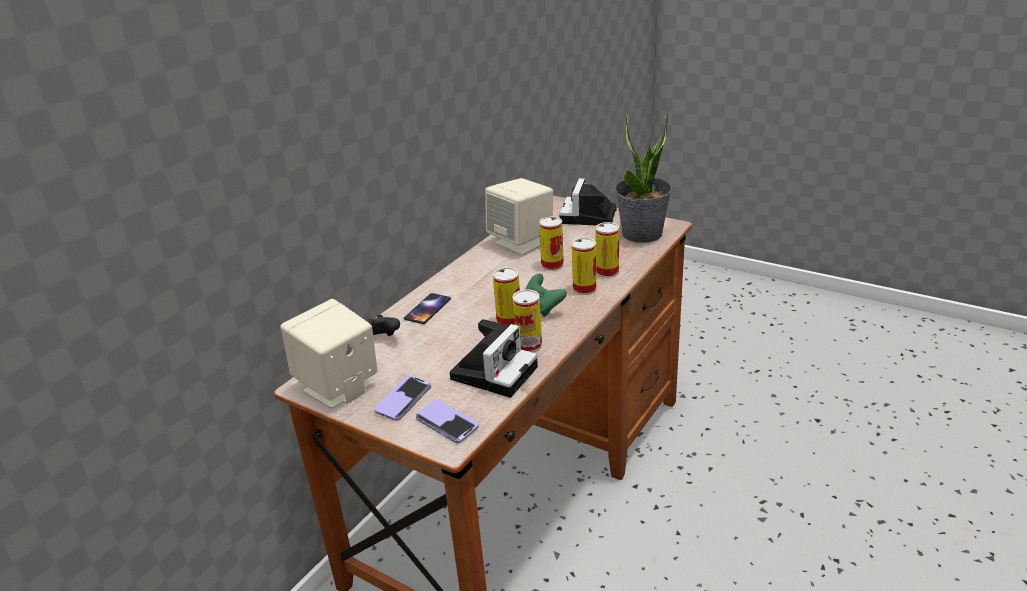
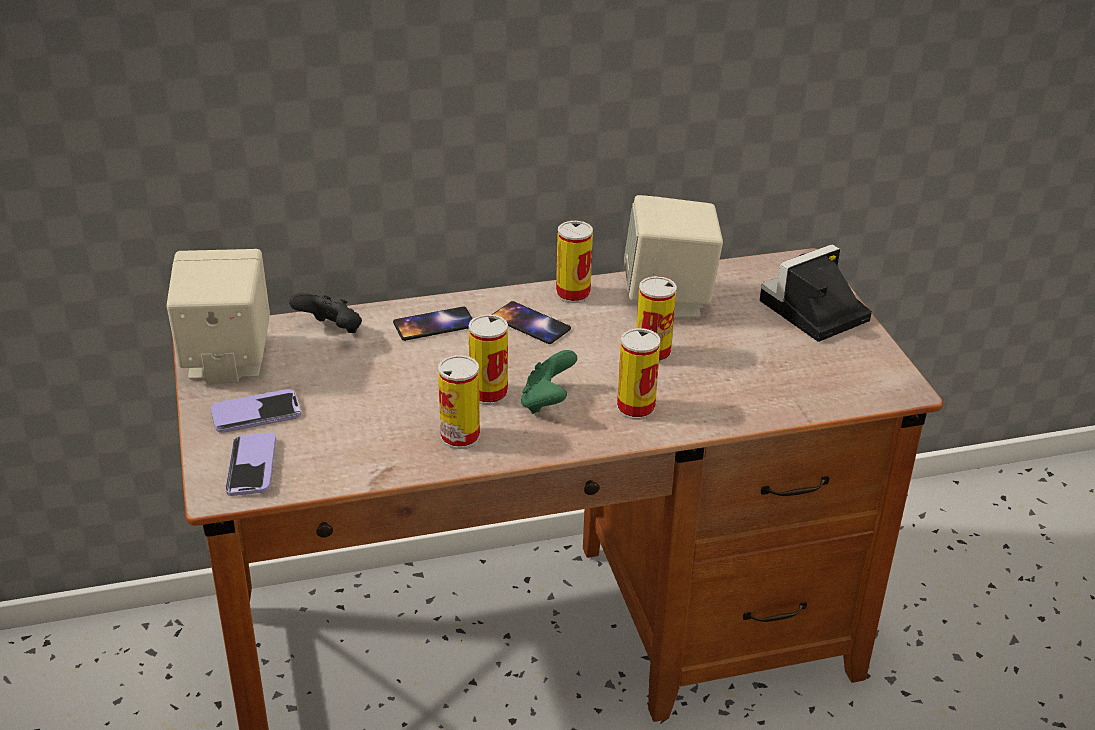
camera: 40 degrees right, 5 degrees up
camera [450,319,538,398] -> none
can [595,222,619,278] -> can moved to [556,221,593,303]
potted plant [615,111,672,243] -> none
none -> phone [492,301,571,344]

